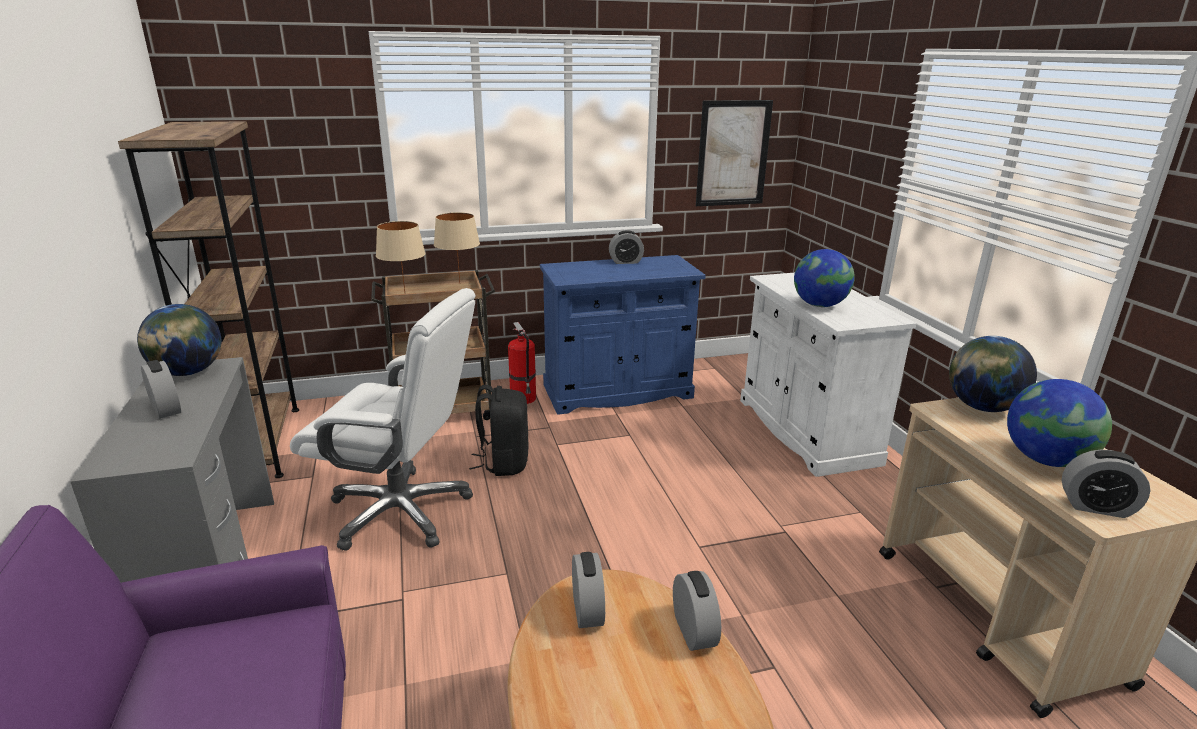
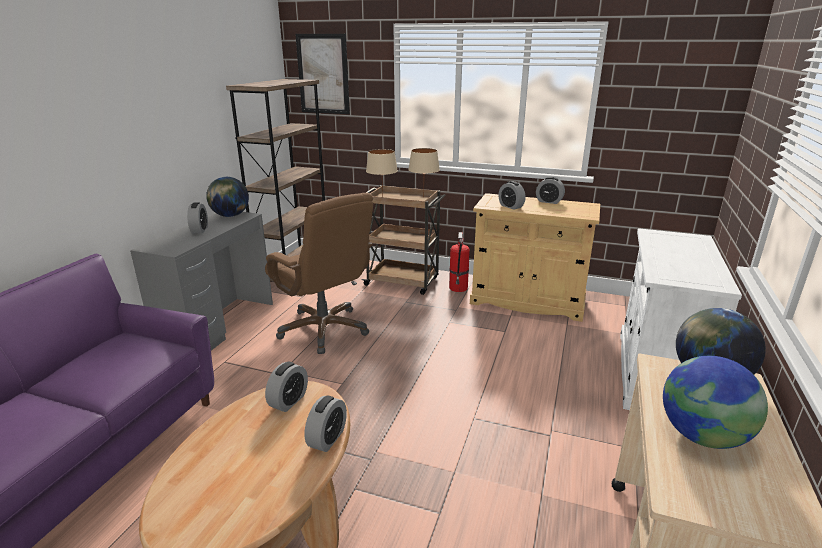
camera: 35 degrees right, 0 degrees up
white office chair [290,288,475,551] -> brown office chair [265,193,373,354]
black backpack [469,385,528,476] -> none
blue cabinet [540,255,706,415] -> beige cabinet [470,193,600,322]
picture [696,100,773,206] -> picture moved to [295,34,350,114]
globe [794,249,855,307] -> none
alarm clock [1061,450,1151,518] -> alarm clock moved to [499,181,526,210]

